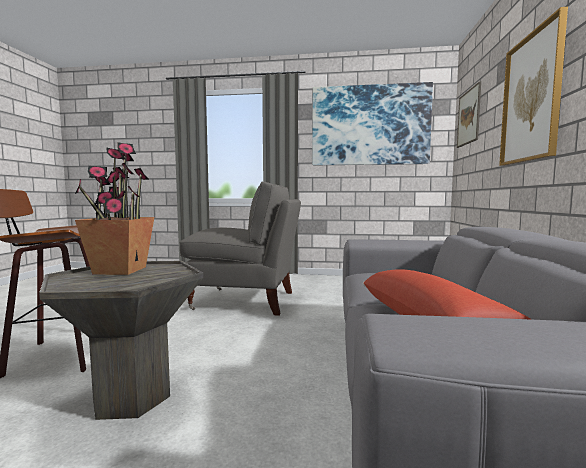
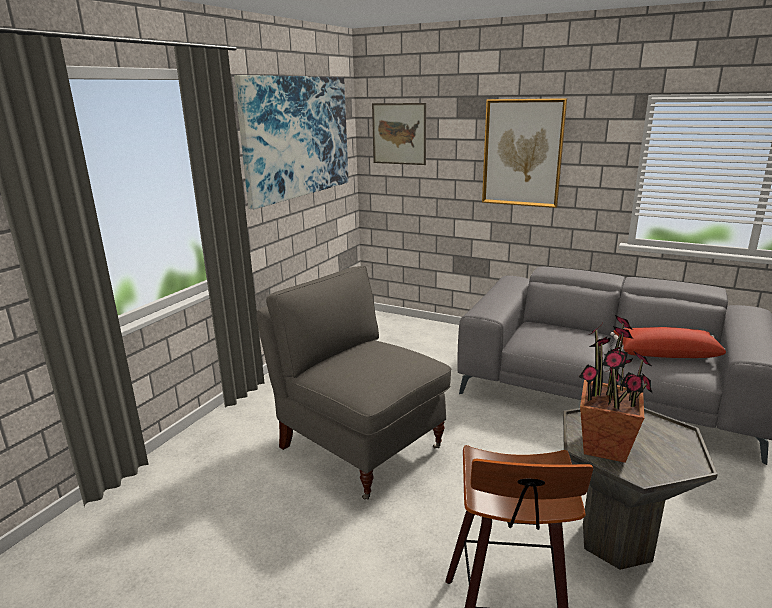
camera: 70 degrees left, 15 degrees up
grey armchair [179,182,301,316] -> grey armchair turned 75 degrees counterclockwise [257,266,451,500]

